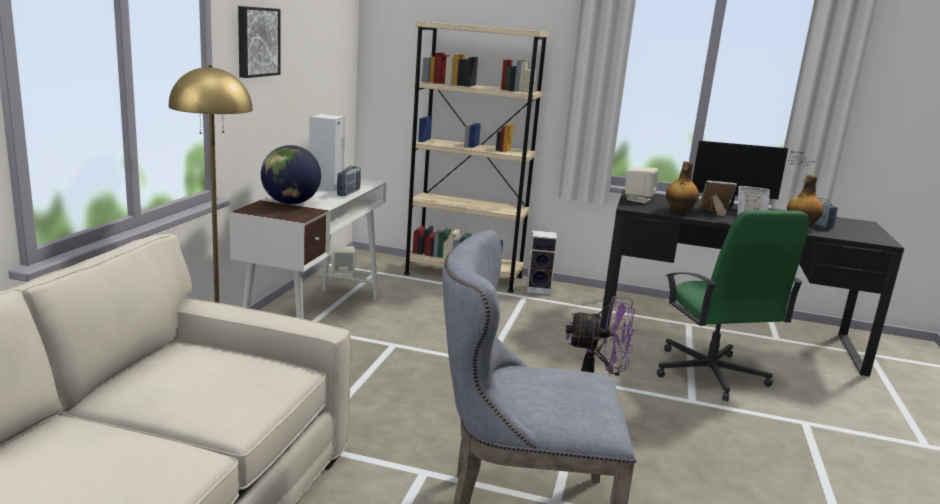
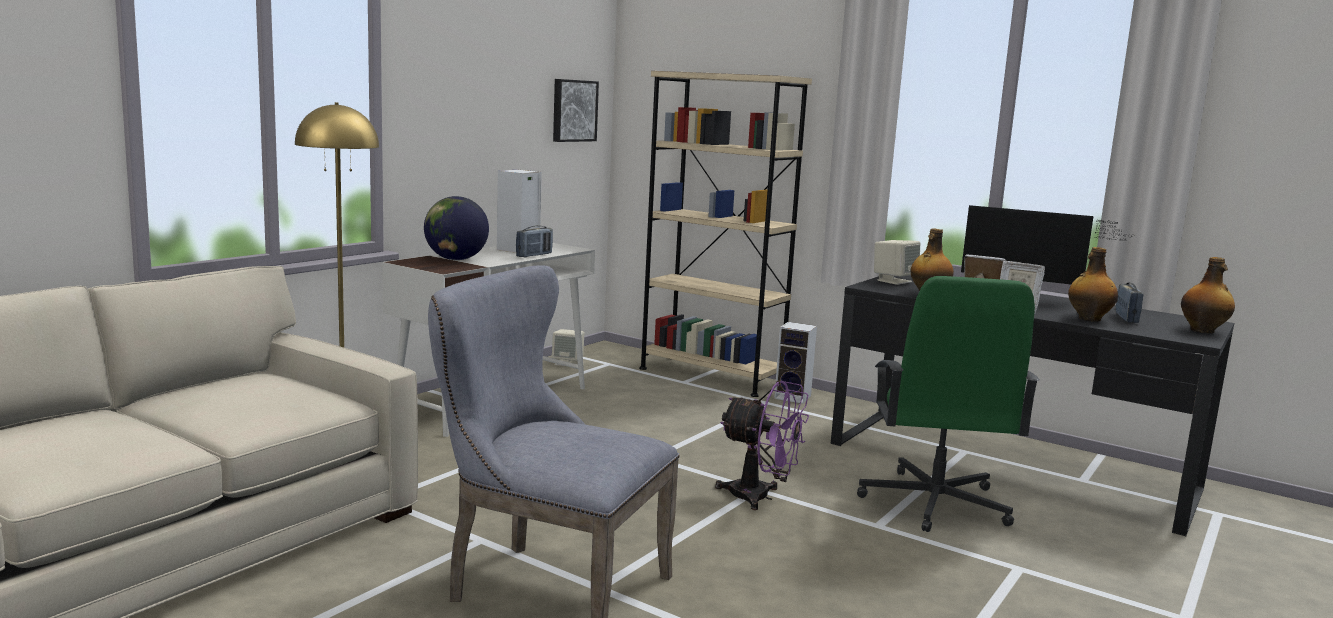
camera: 20 degrees right, 5 degrees down
picture [238,6,281,78] -> picture moved to [553,79,599,142]
none -> bottle [1181,257,1235,333]

